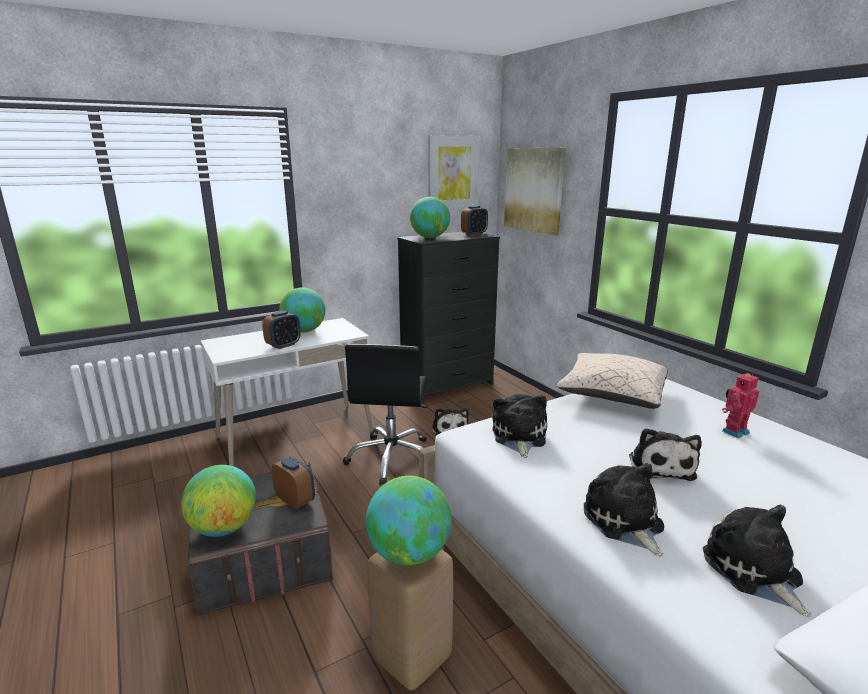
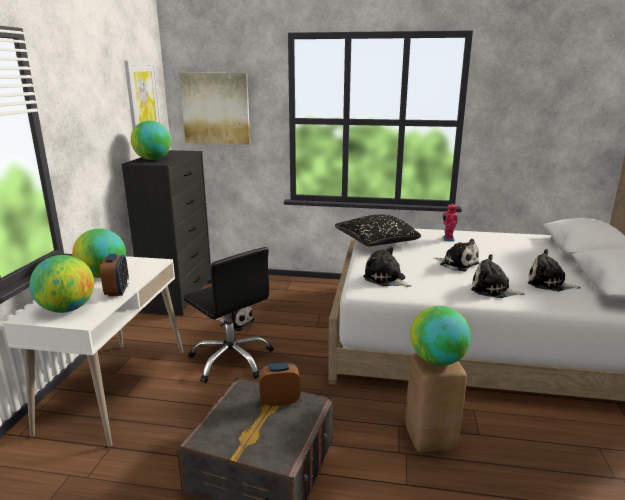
camera: 50 degrees left, 0 degrees up
globe [181,465,256,537] -> globe moved to [30,255,94,313]
alarm clock [461,206,488,236] -> none
beige pillow [557,353,668,409] -> black pillow [335,215,421,246]

